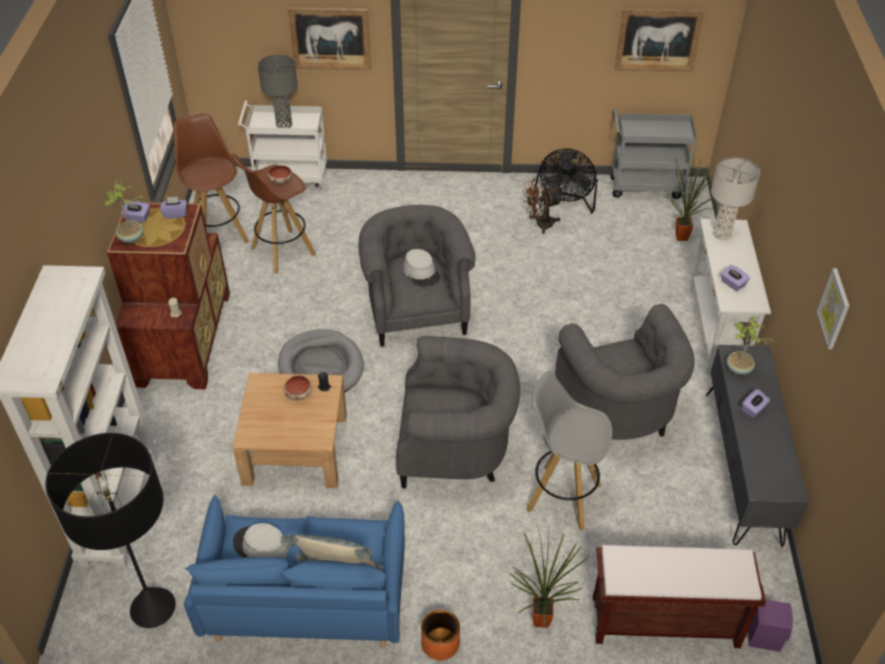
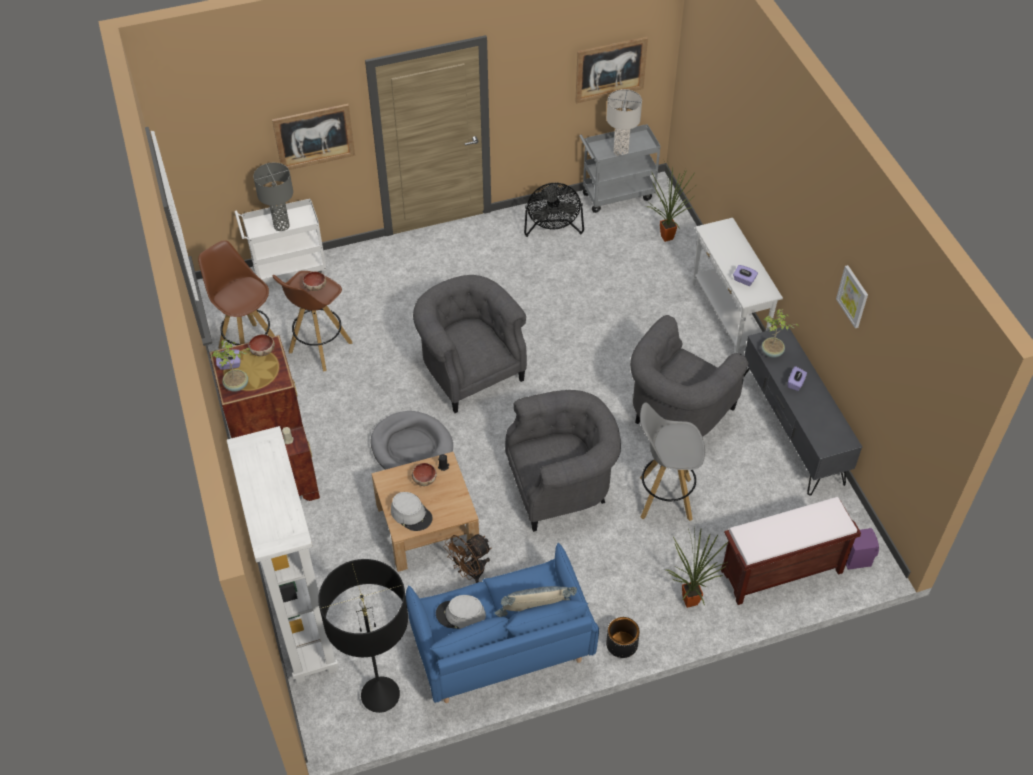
camera: 20 degrees left, 5 degrees up
purple tissue box [160,197,187,219] -> bowl [248,334,275,356]
grey hat [403,249,440,286] -> grey hat moved to [391,492,433,531]
orange planter [421,609,460,660] -> black planter [606,617,640,658]
brown fan [522,179,563,234] -> brown fan moved to [443,534,492,583]
grey armchair [555,304,695,440] -> grey armchair turned 75 degrees clockwise [630,315,748,437]
white table lamp [711,158,760,240] -> white table lamp moved to [607,89,642,156]

